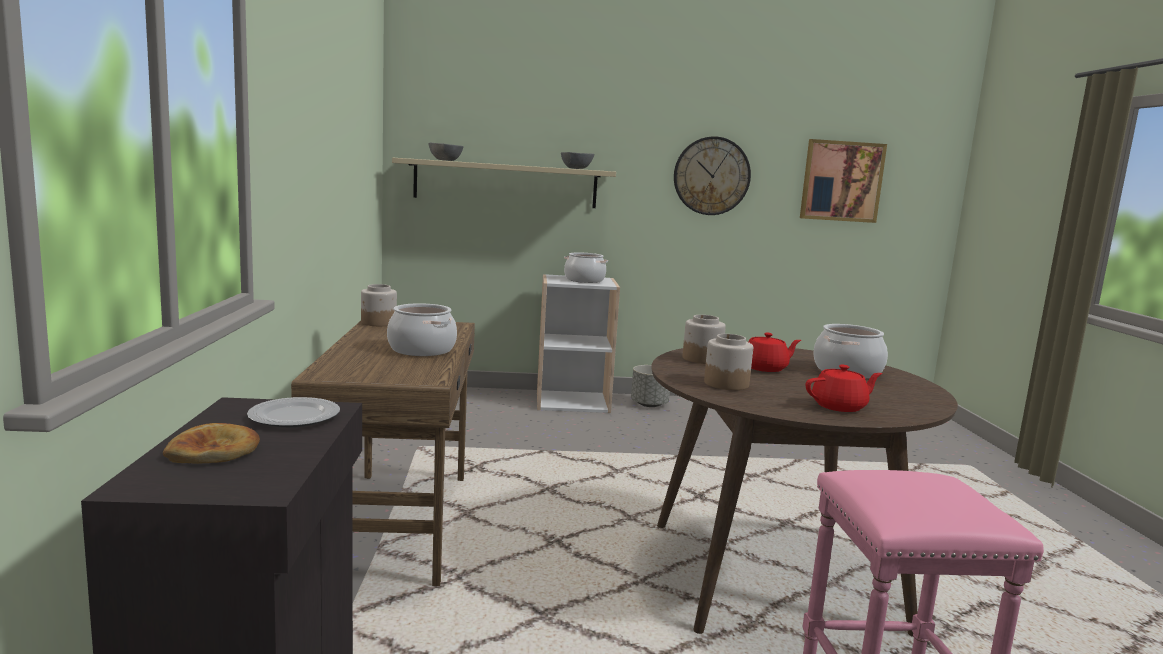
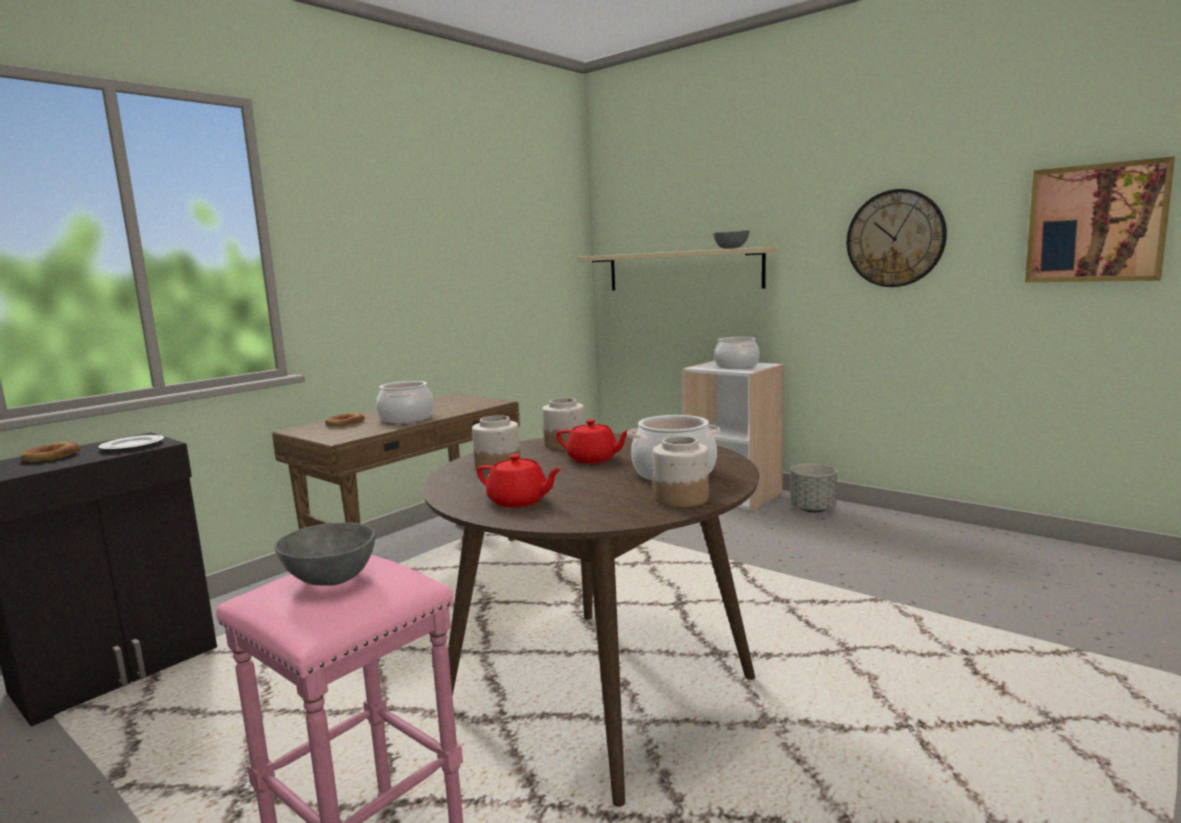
camera: 45 degrees right, 0 degrees up
jar [361,284,397,326] -> jar moved to [653,436,709,507]
grey bowl [429,143,464,161] -> grey bowl moved to [274,522,375,586]
none -> bread [325,413,365,426]

